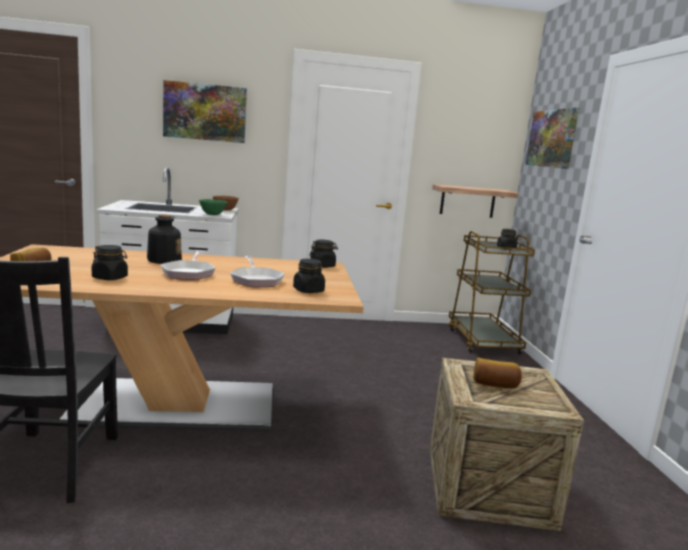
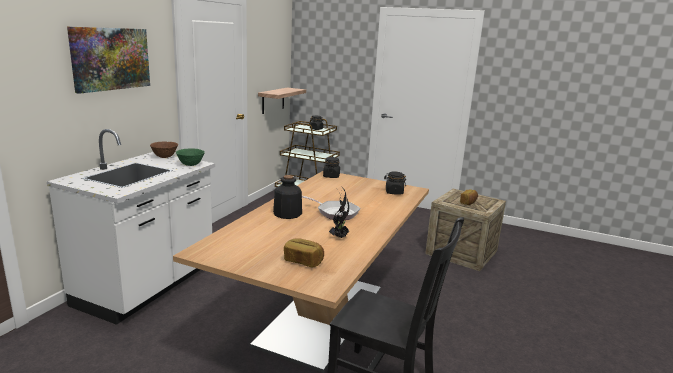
camera: 60 degrees left, 5 degrees up
black jar [92,245,128,280] -> potted plant [329,187,349,238]
frying pan [230,256,285,287] -> none
picture [526,108,579,169] -> none

